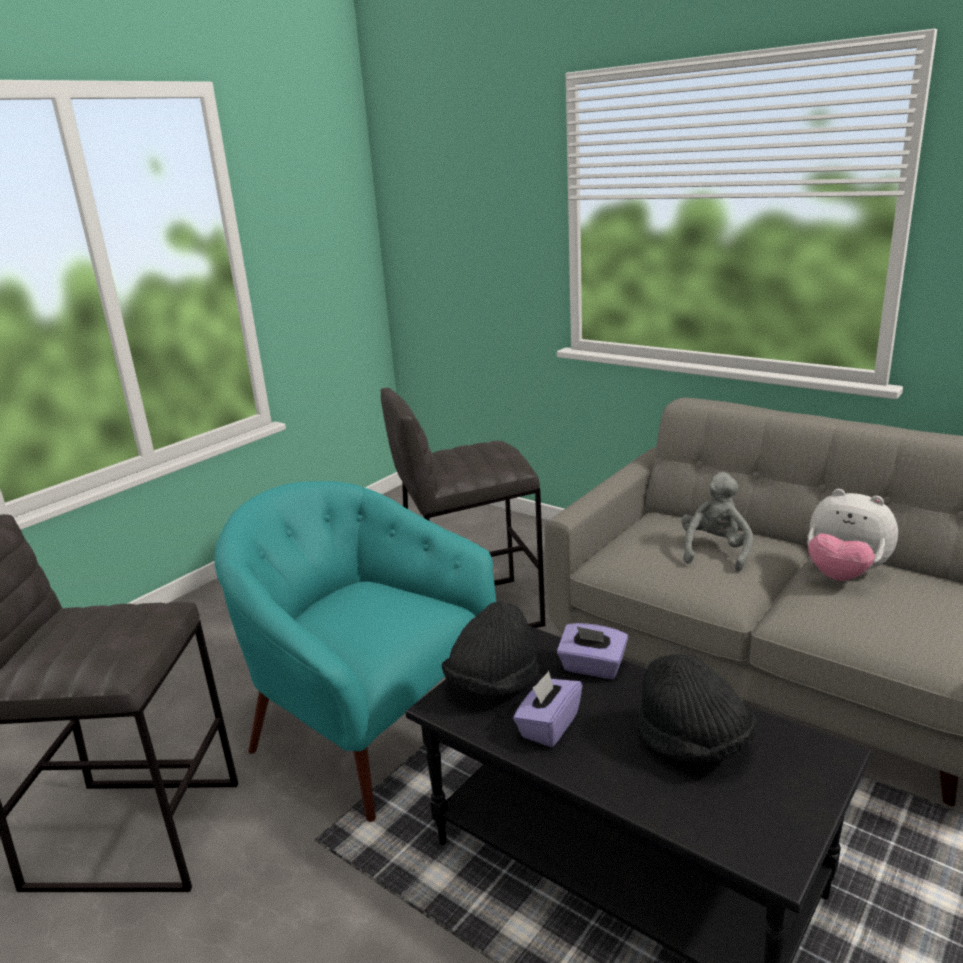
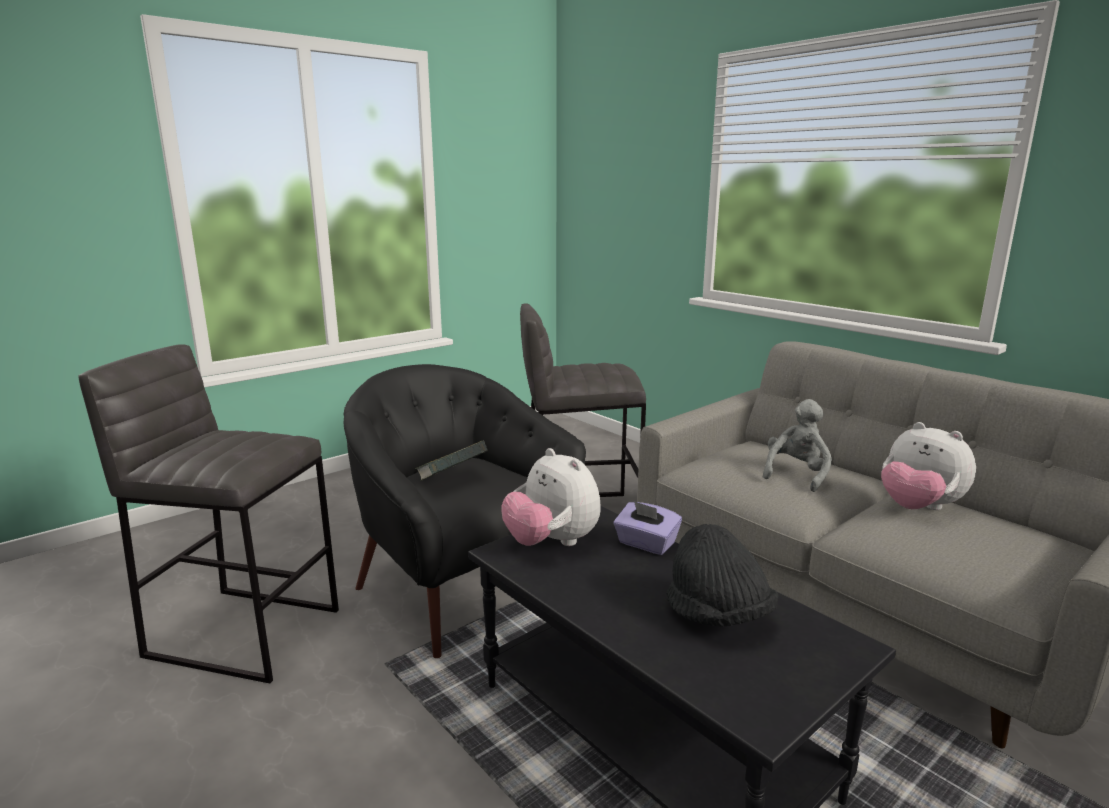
camera: 10 degrees right, 5 degrees down
turquoise armchair [215,481,496,822] -> black armchair [343,364,586,658]
black hat [442,602,539,696] -> plush toy [502,448,601,546]
purple tissue box [513,671,582,747] -> none
none -> book [415,440,488,481]

